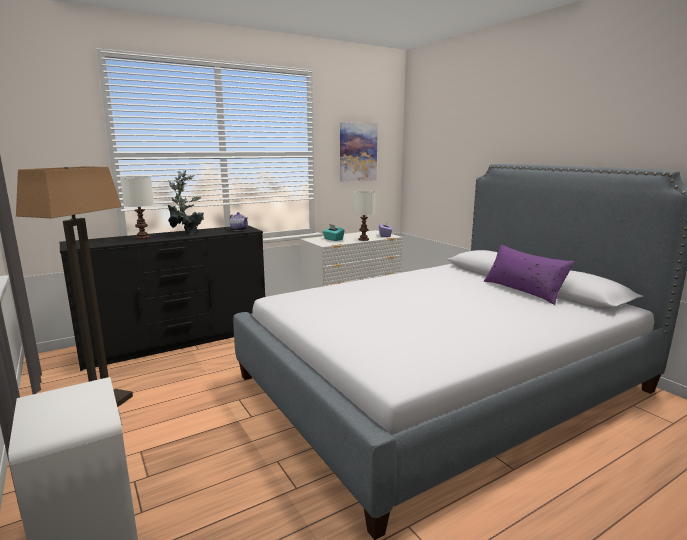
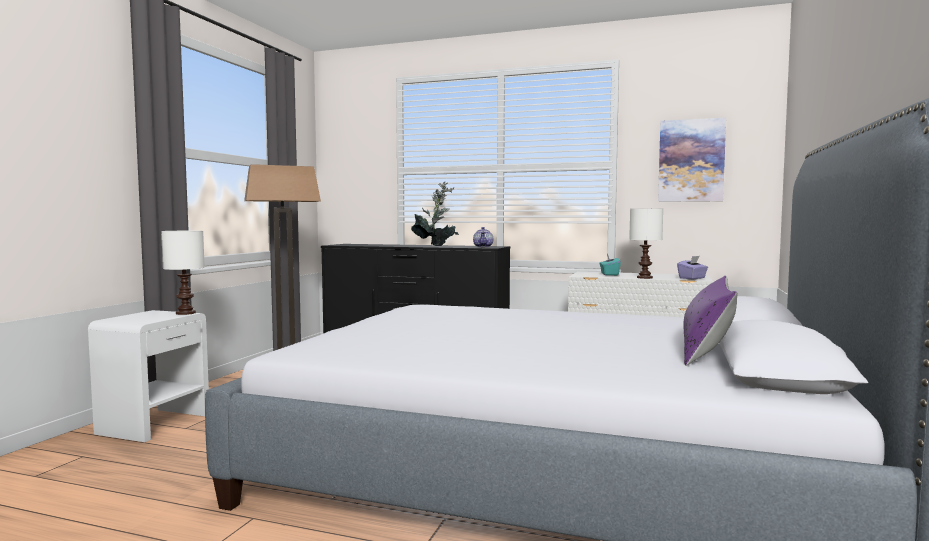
camera: 50 degrees right, 10 degrees down
white table lamp [120,177,154,239] -> white table lamp moved to [161,231,205,315]

